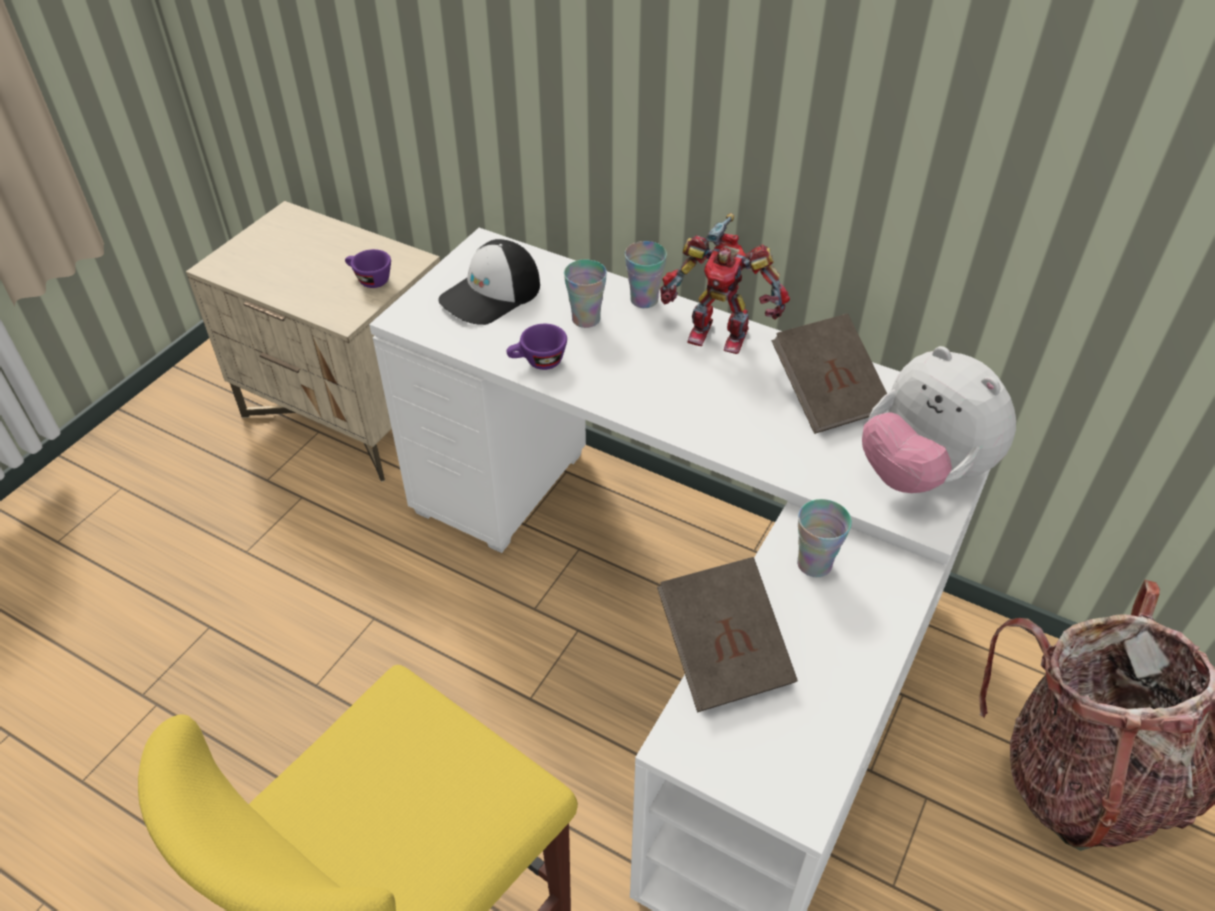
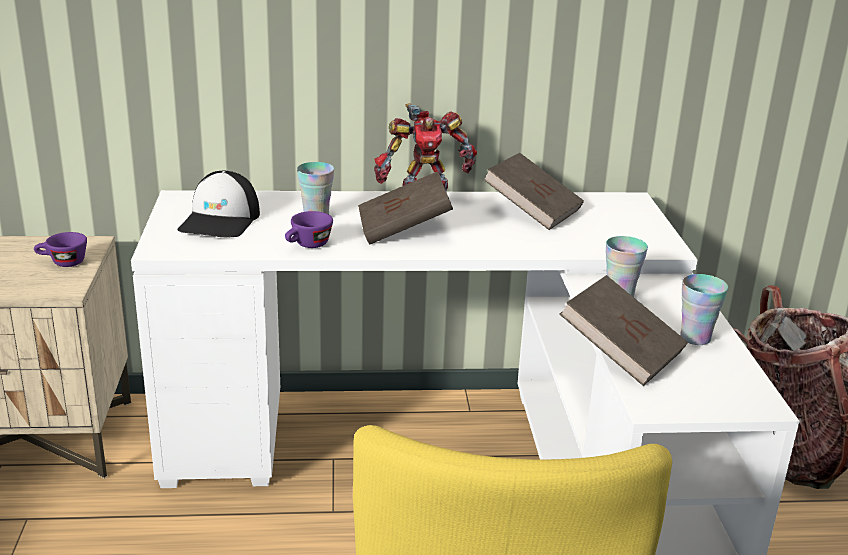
camera: 35 degrees left, 20 degrees down
cup [625,241,667,308] -> cup moved to [680,274,728,345]
plush toy [862,346,1016,493] -> none
none -> brown book [358,171,453,245]

